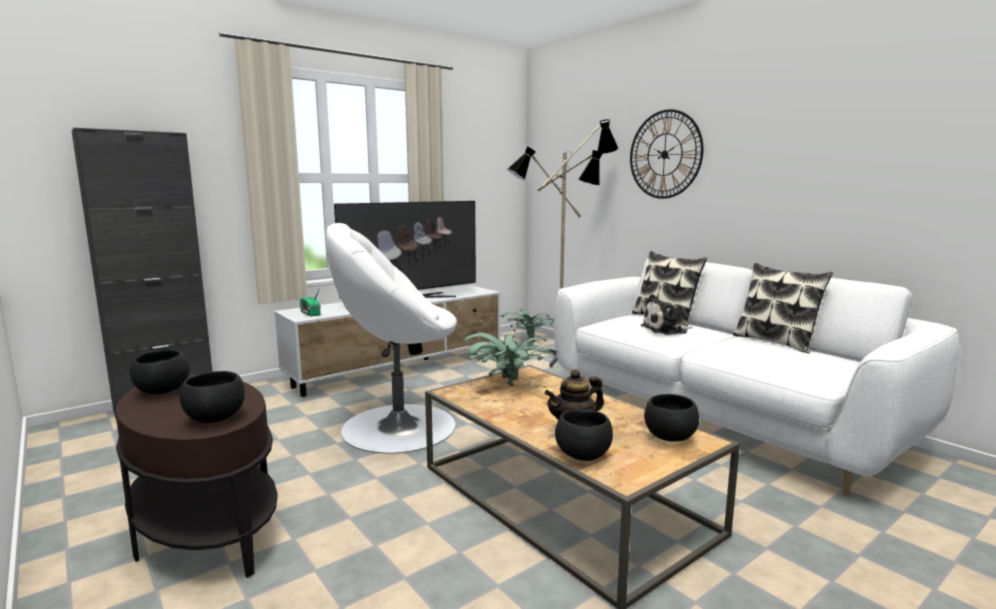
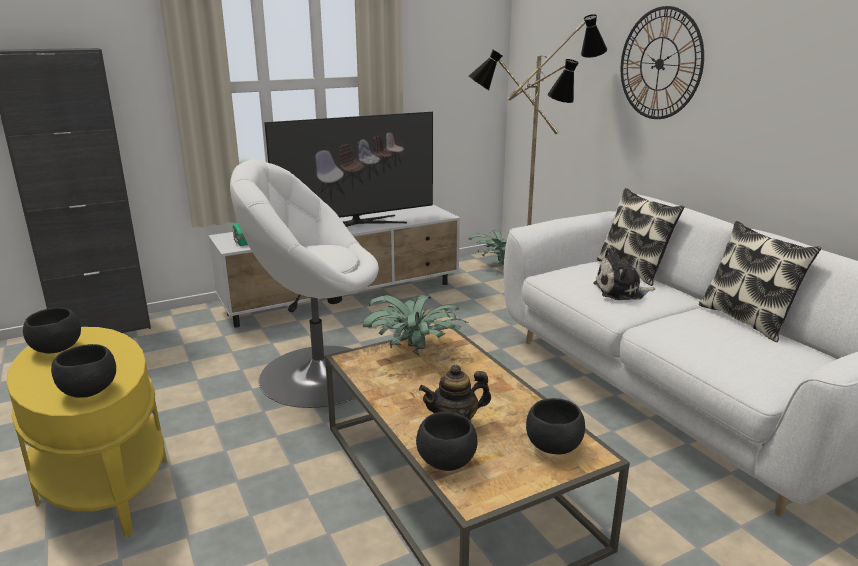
camera: 10 degrees right, 10 degrees up
brown side table [115,374,278,578] -> yellow side table [6,327,167,537]

